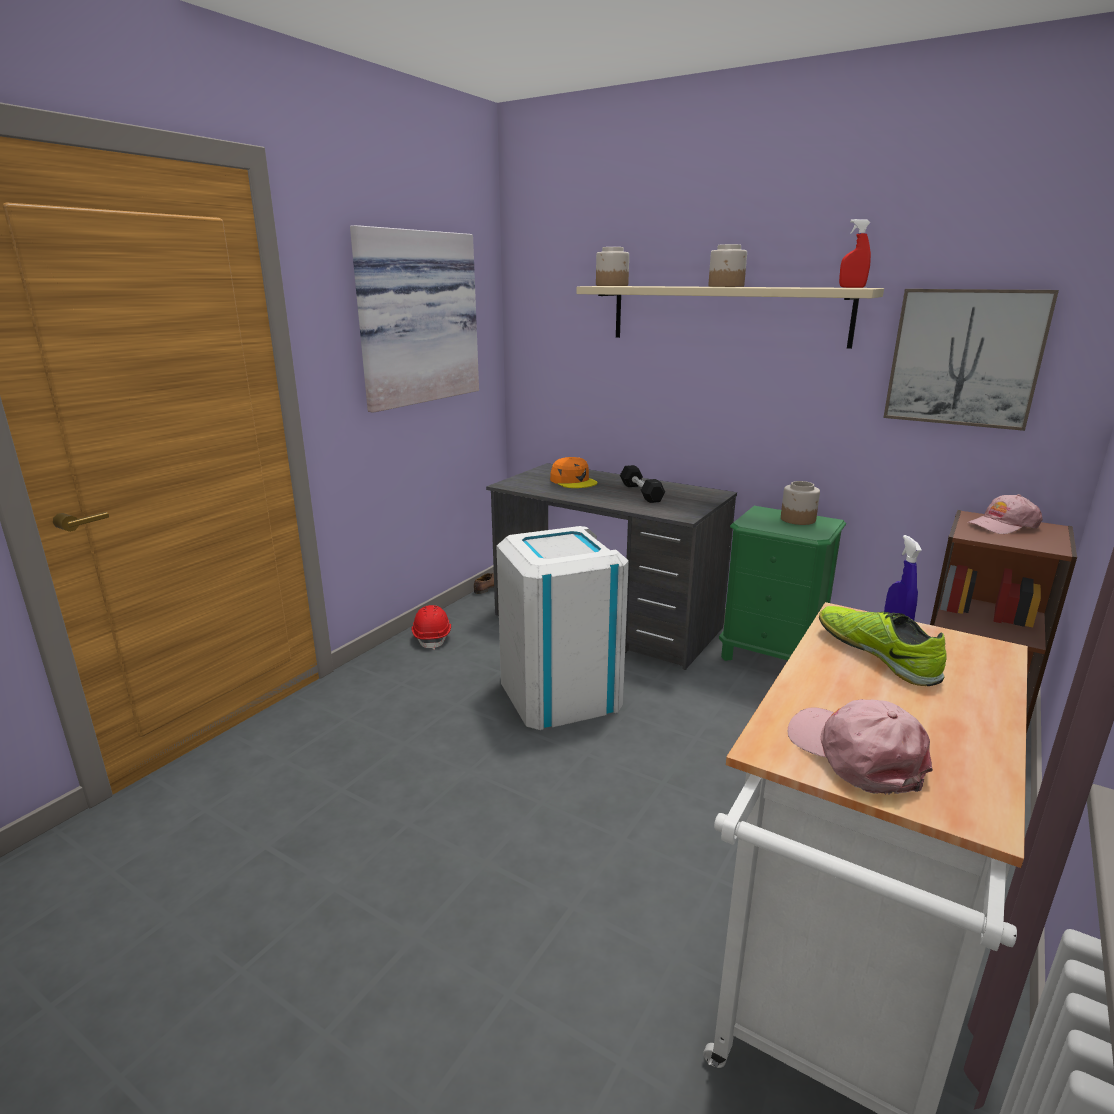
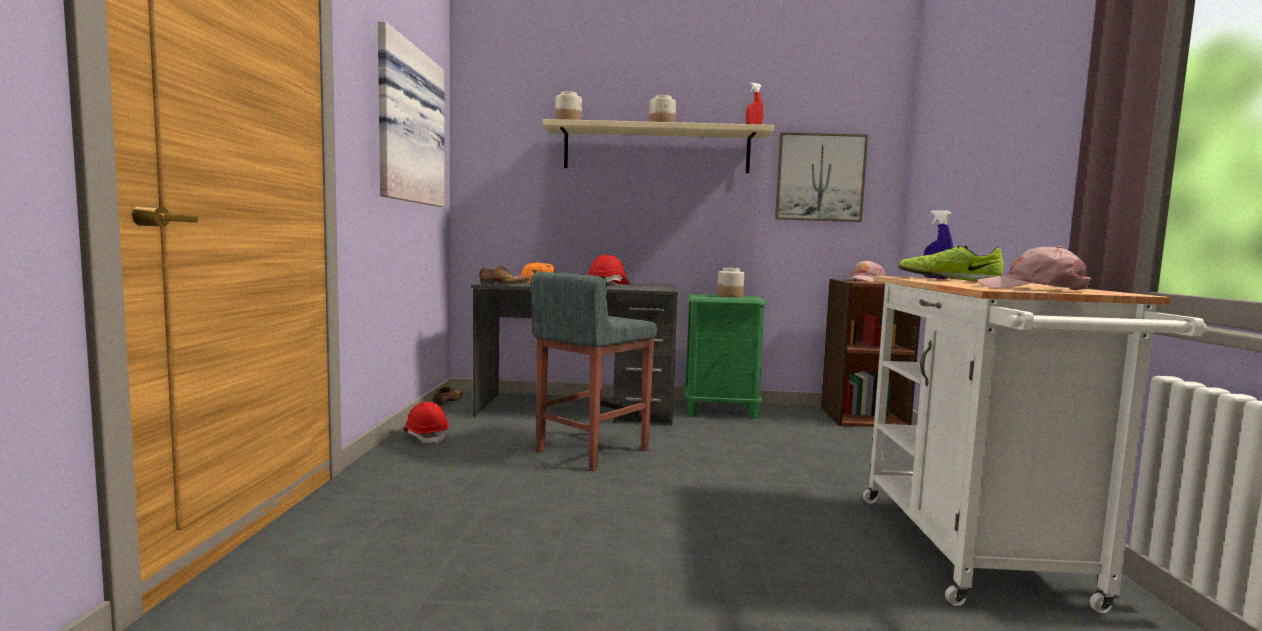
camera: 30 degrees left, 15 degrees down
white trash can [496,526,629,730] -> grey stool [531,272,657,471]
black dumbbell [620,465,665,503] -> red hard hat [588,255,630,285]
none -> shoe [479,266,529,284]

